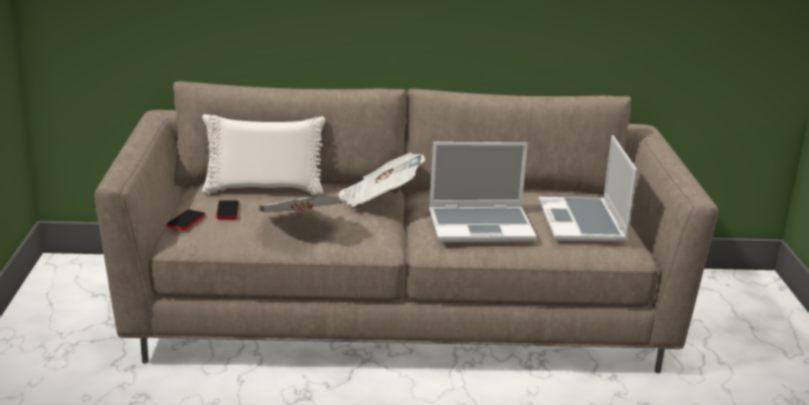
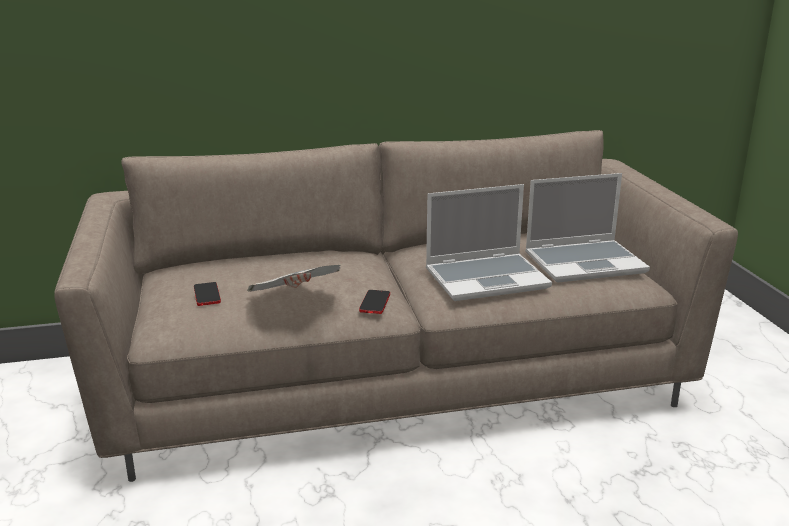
camera: 10 degrees left, 0 degrees up
phone [166,209,205,230] -> phone moved to [359,290,390,314]
white pillow [202,114,325,196] -> none
newspaper [338,153,425,207] -> none
laptop [538,135,637,242] -> laptop turned 90 degrees counterclockwise [525,173,650,283]

